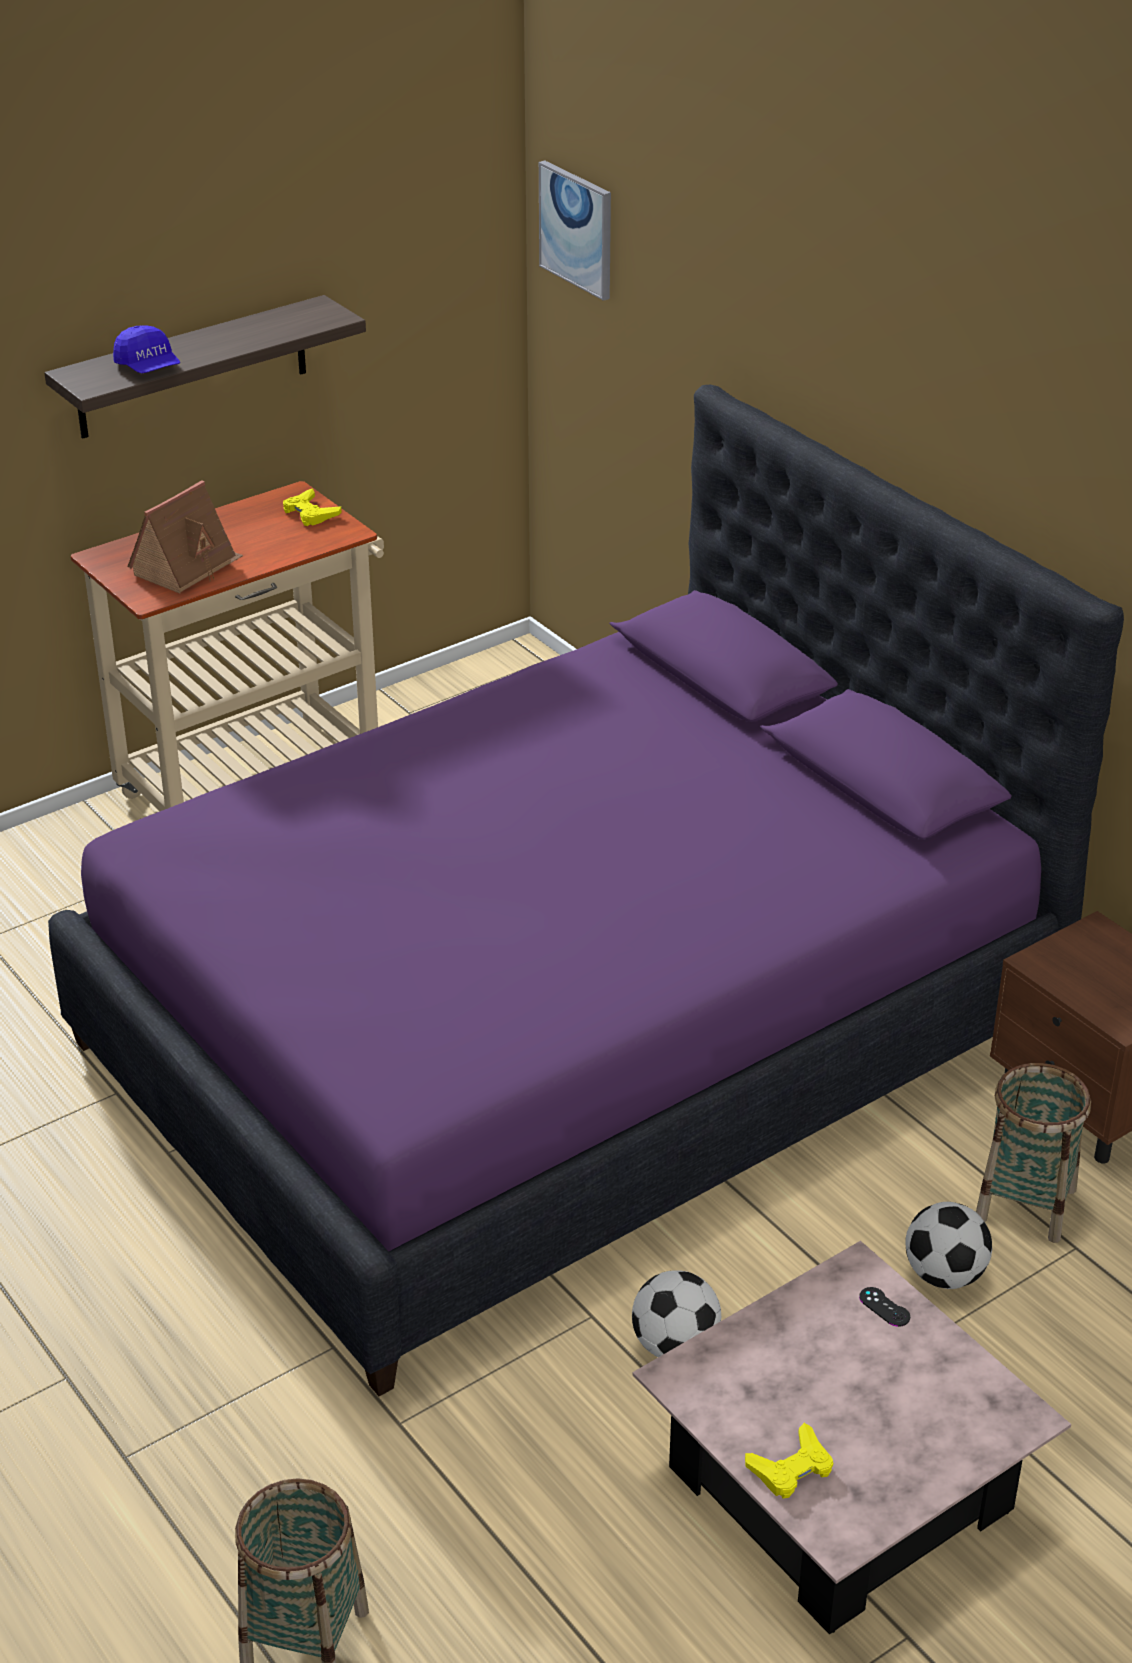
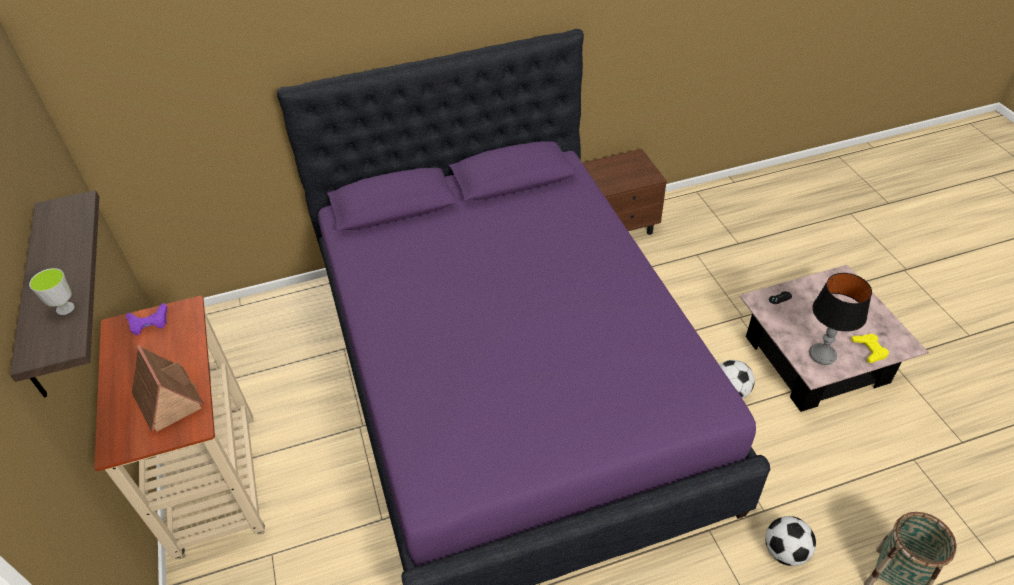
camera: 70 degrees left, 10 degrees up
blue cap [113,325,180,373] -> cup [29,268,74,315]
yellow game controller [283,488,342,526] -> purple game controller [126,303,167,335]
picture [539,161,611,301] -> none
football [905,1202,992,1289] -> football moved to [765,516,816,566]
basket [976,1063,1091,1243] -> none
none -> table lamp [809,273,872,365]

